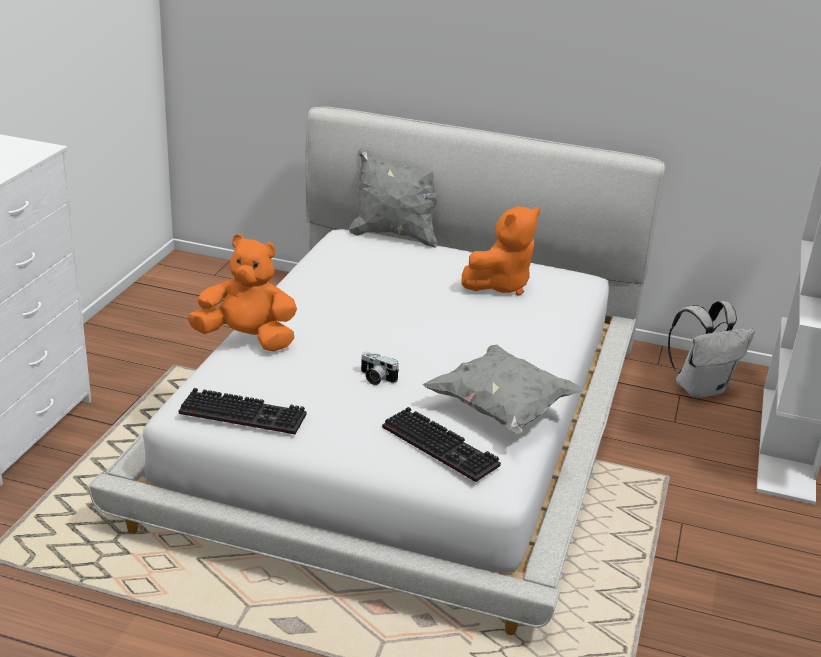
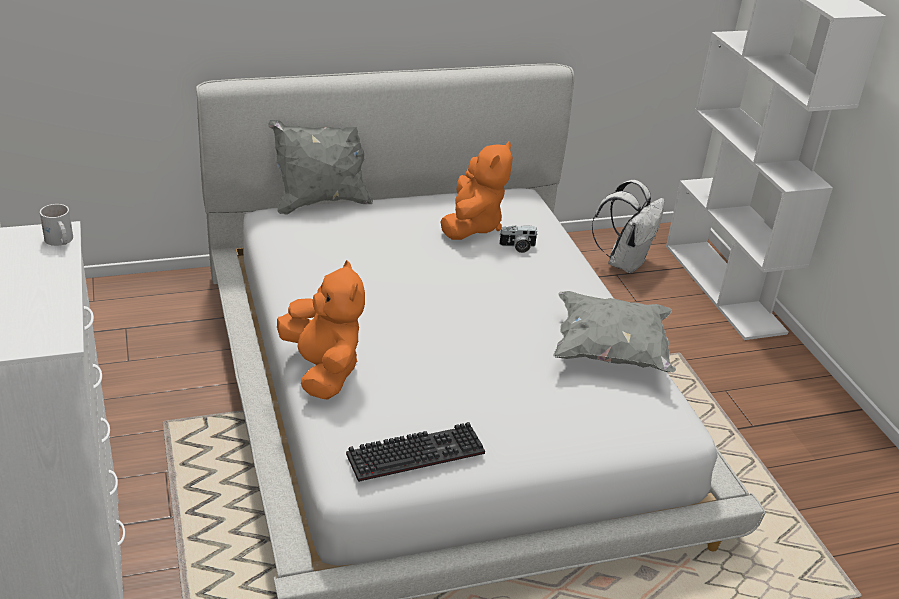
camera: 35 degrees left, 5 degrees up
orange plush toy [187,234,297,351] -> orange plush toy turned 90 degrees clockwise [277,260,365,400]
camera [361,352,399,385] -> camera moved to [499,225,537,253]
keyboard [382,407,501,482] -> none
none -> white mug [40,204,73,246]

